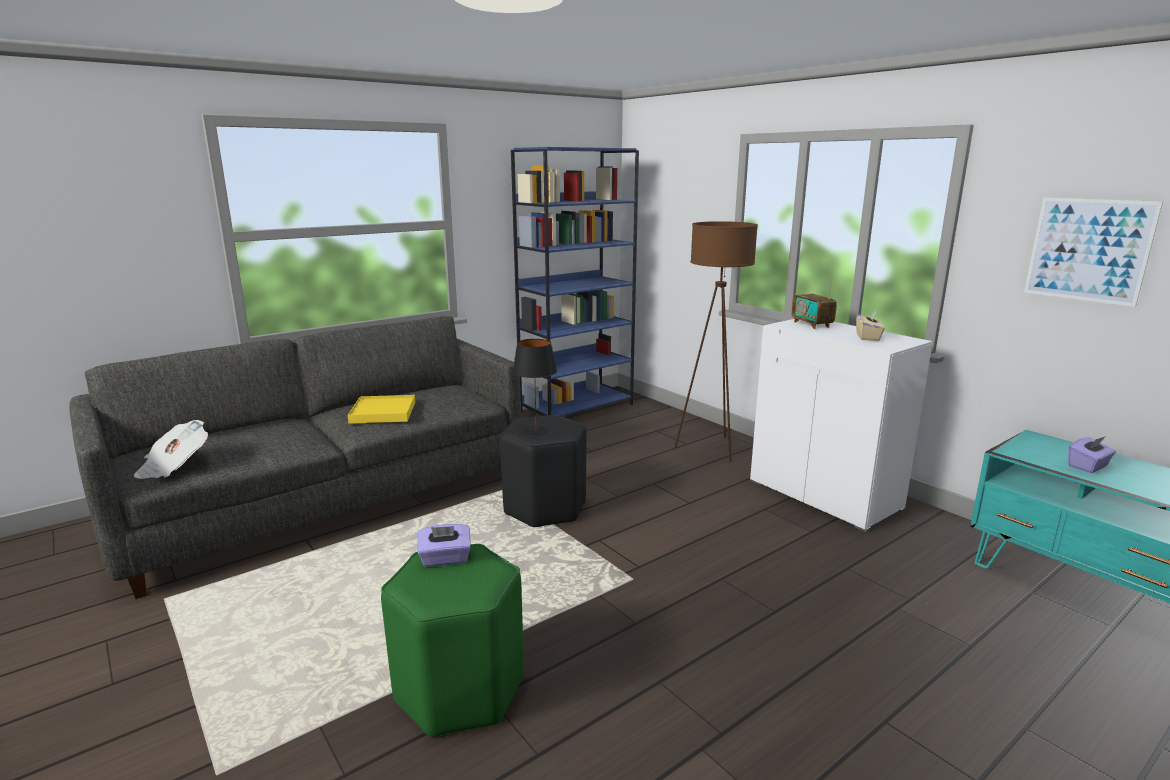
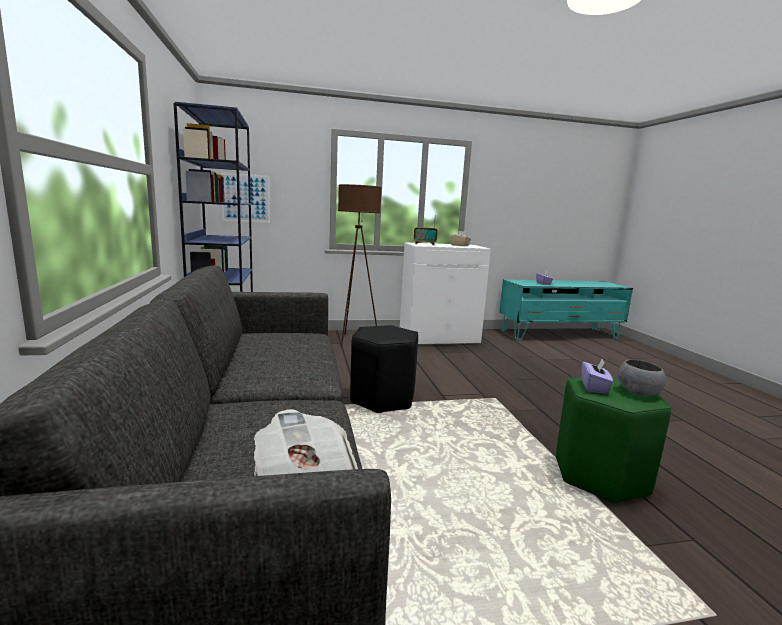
camera: 65 degrees left, 5 degrees down
yellow tray [348,395,415,424] -> none
black table lamp [512,339,557,435] -> none
picture [1024,198,1163,307] -> picture moved to [221,173,270,223]
none -> grey bowl [618,360,666,396]

